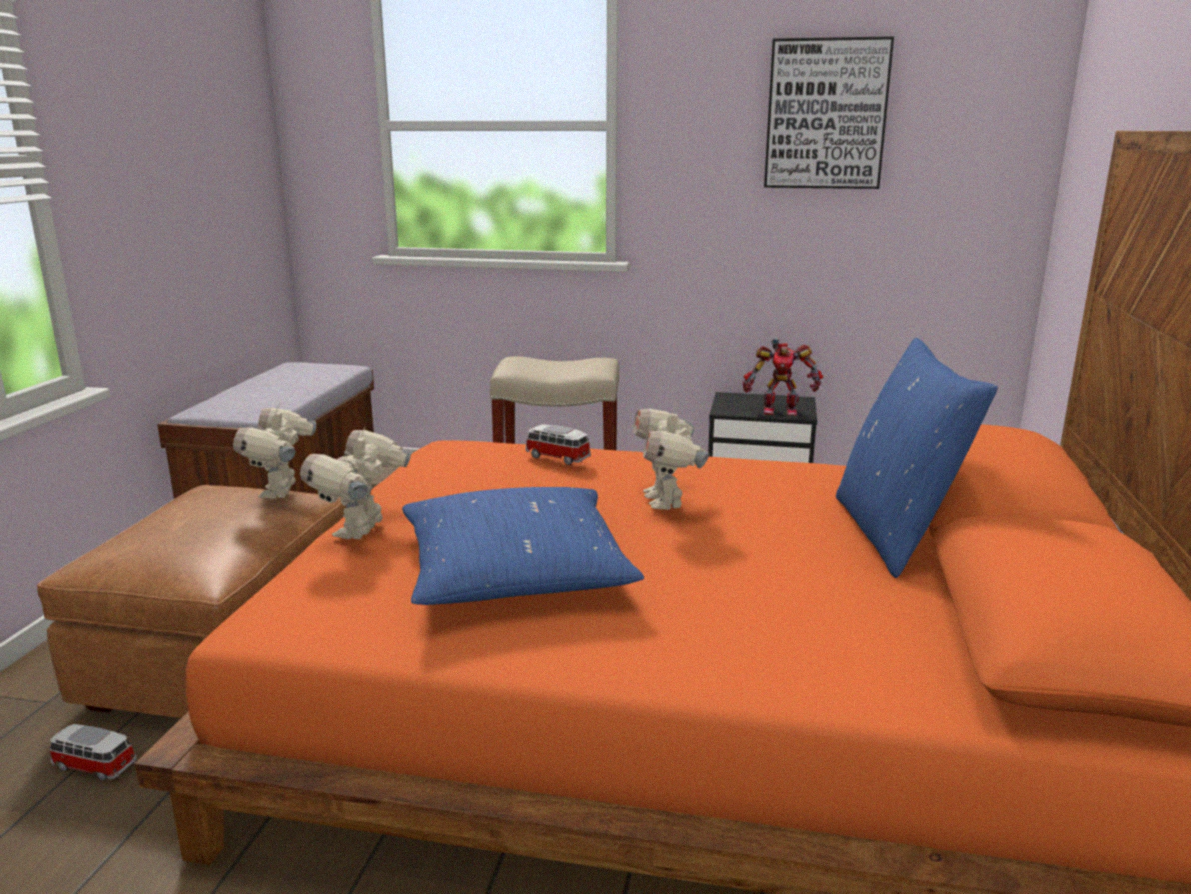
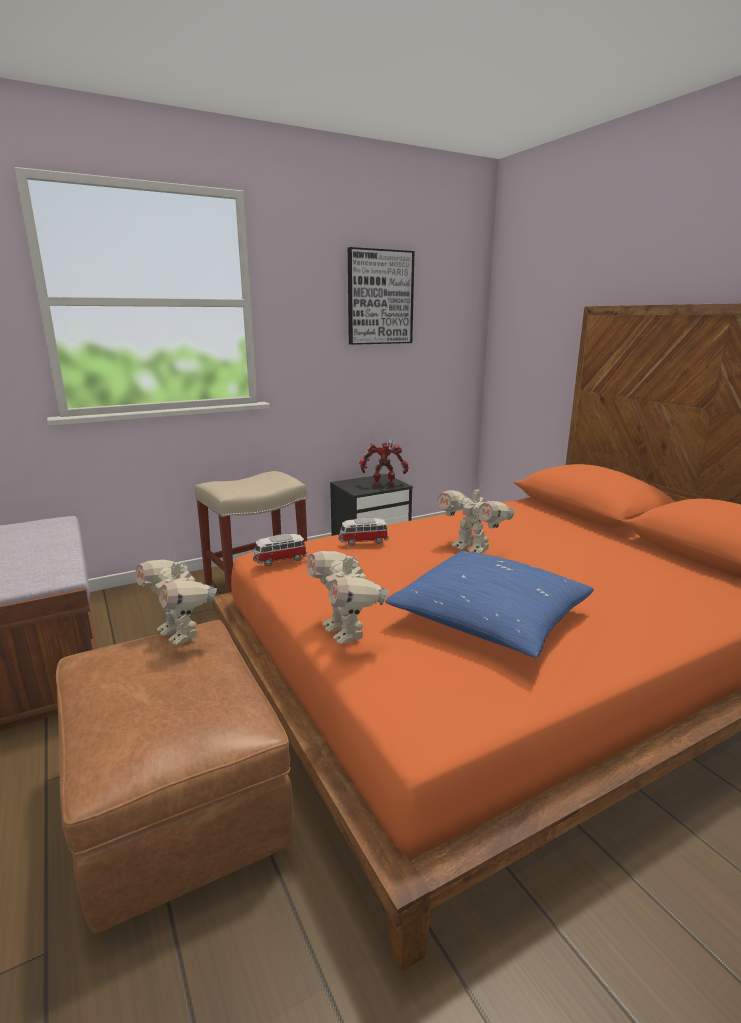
camera: 40 degrees left, 0 degrees up
toy car [50,724,137,781] -> toy car moved to [253,534,307,566]
toy robot [743,338,823,416] -> toy robot turned 150 degrees counterclockwise [359,439,408,487]
blue pillow [836,338,998,578] -> none

